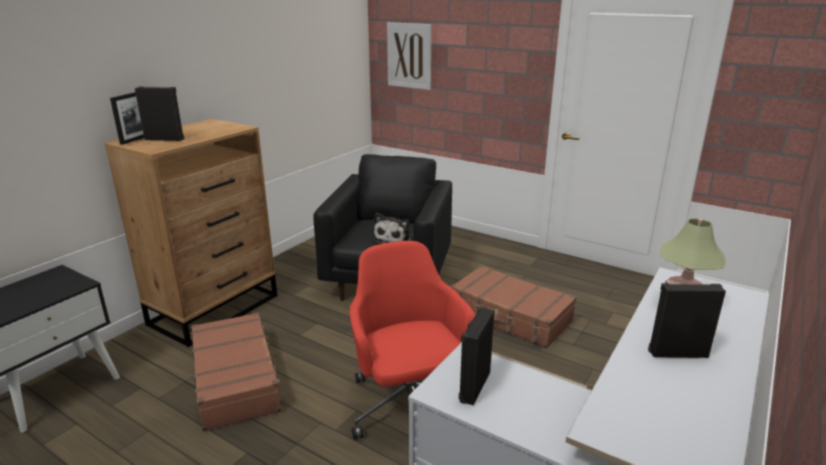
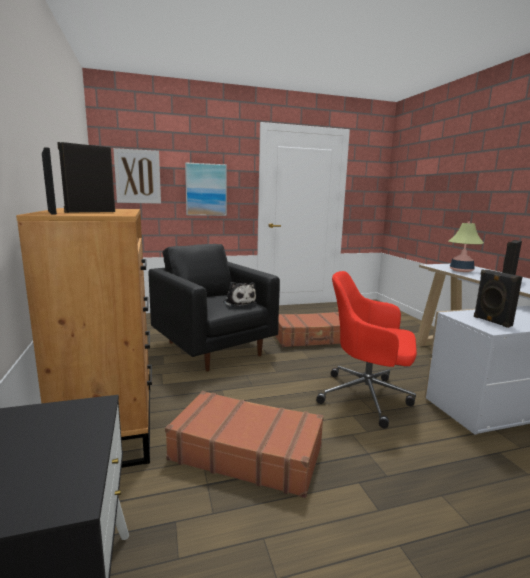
camera: 50 degrees left, 10 degrees down
none -> picture [185,162,227,216]

